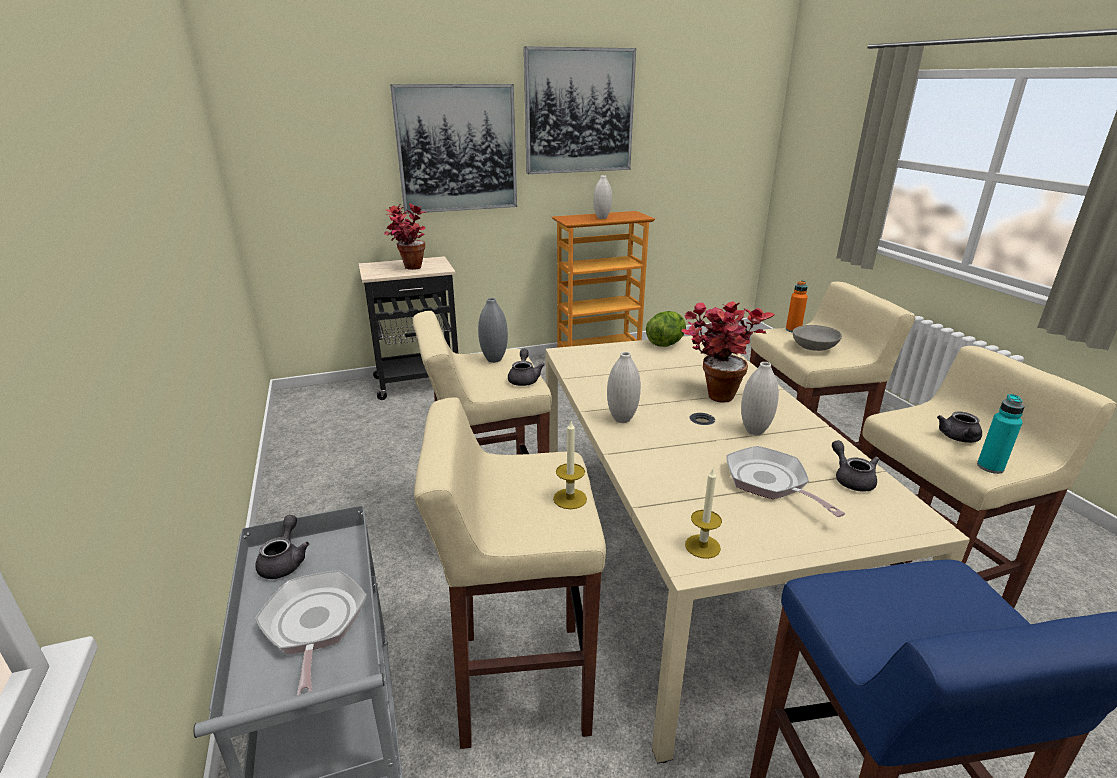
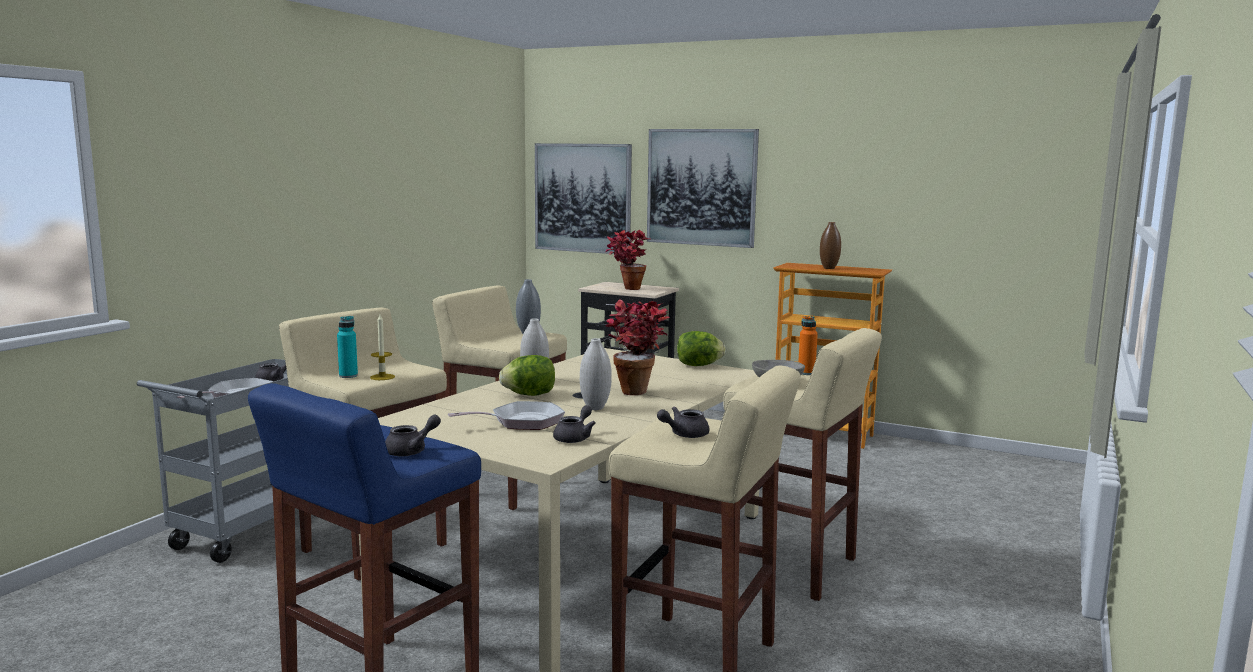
camera: 45 degrees right, 15 degrees down
grey teapot [508,349,545,386] -> grey teapot moved to [385,415,441,456]
picture [524,46,636,174] -> picture moved to [535,143,632,254]
white vase [593,175,612,219] -> brown vase [820,222,841,269]
candle [685,469,722,559] -> none
frying pan [726,446,845,517] -> frying pan turned 45 degrees clockwise [448,401,565,430]
turquoise bottle [977,394,1024,474] -> turquoise bottle moved to [337,316,358,378]
none -> lettuce [499,355,555,396]

